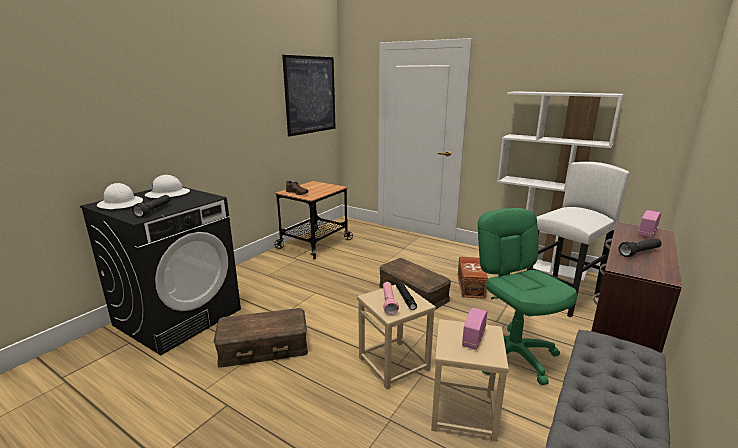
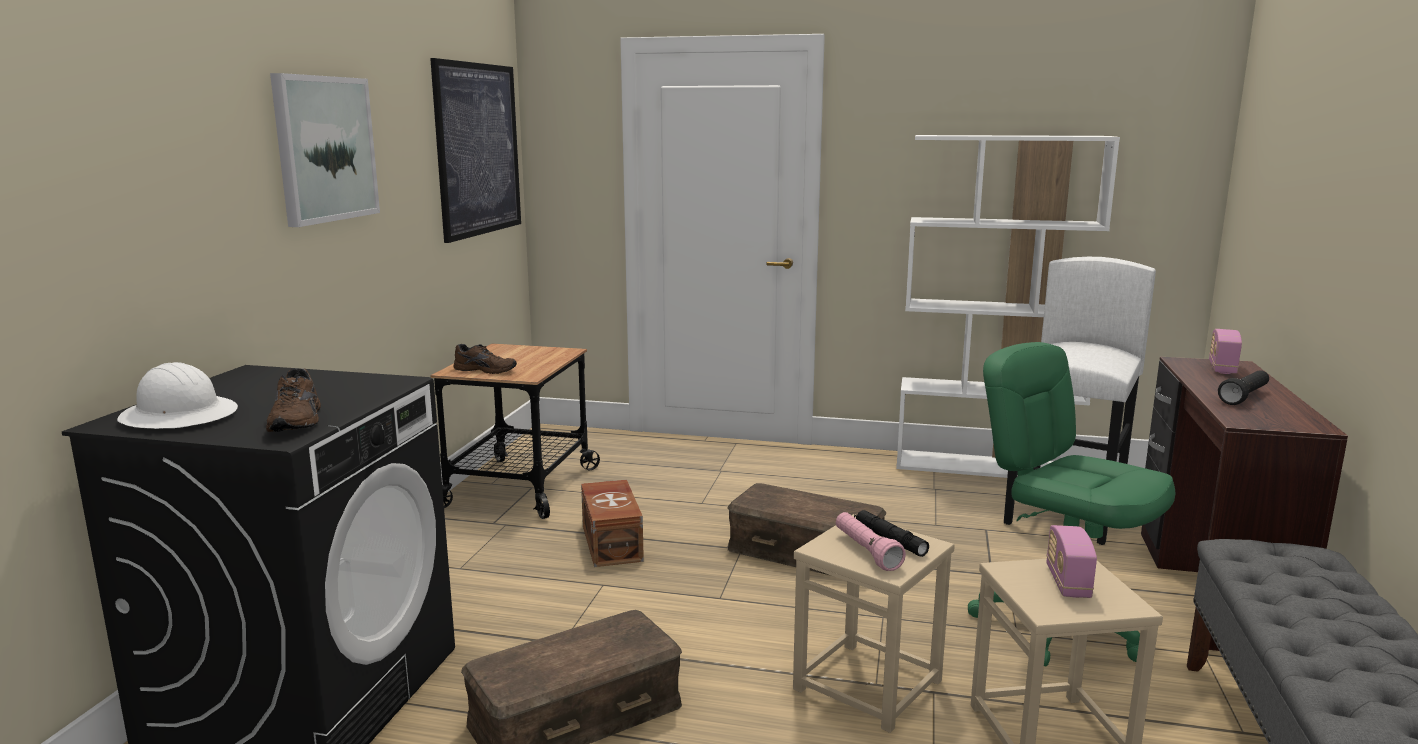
camera: 20 degrees left, 5 degrees down
black flashlight [132,195,170,218] -> brown shoe [266,368,321,432]
white hard hat [145,175,190,198] -> none
brown storage box [457,257,488,299] -> brown storage box moved to [581,480,644,567]
none -> picture [270,73,380,227]

